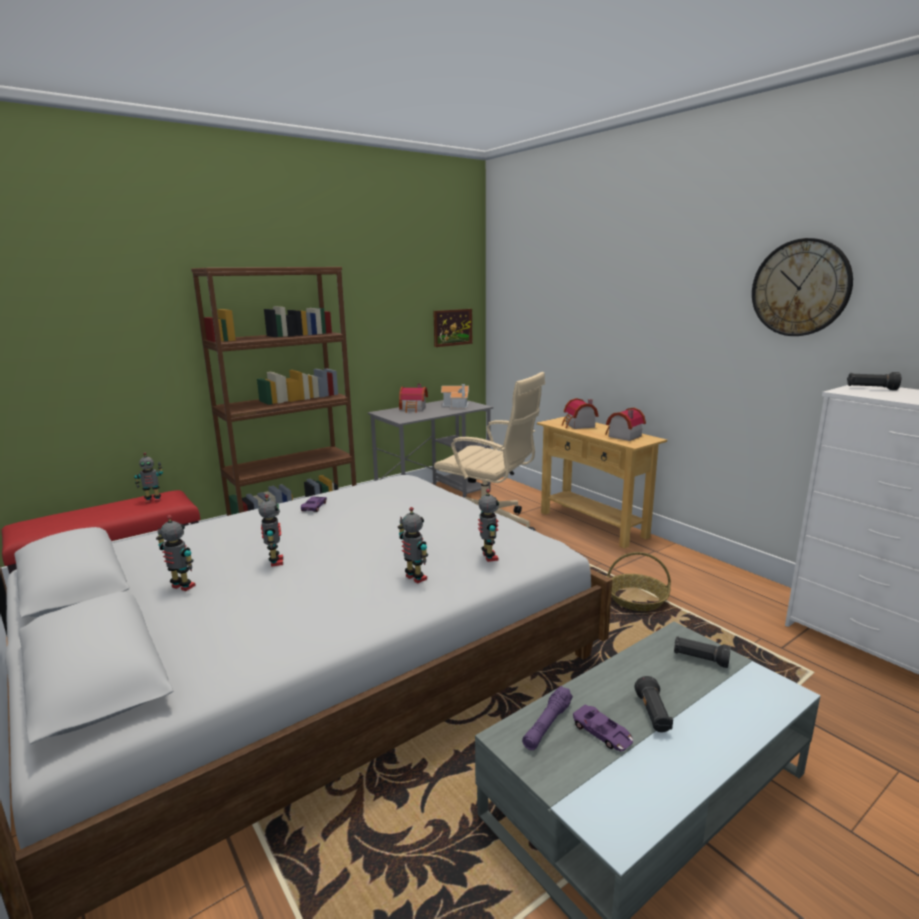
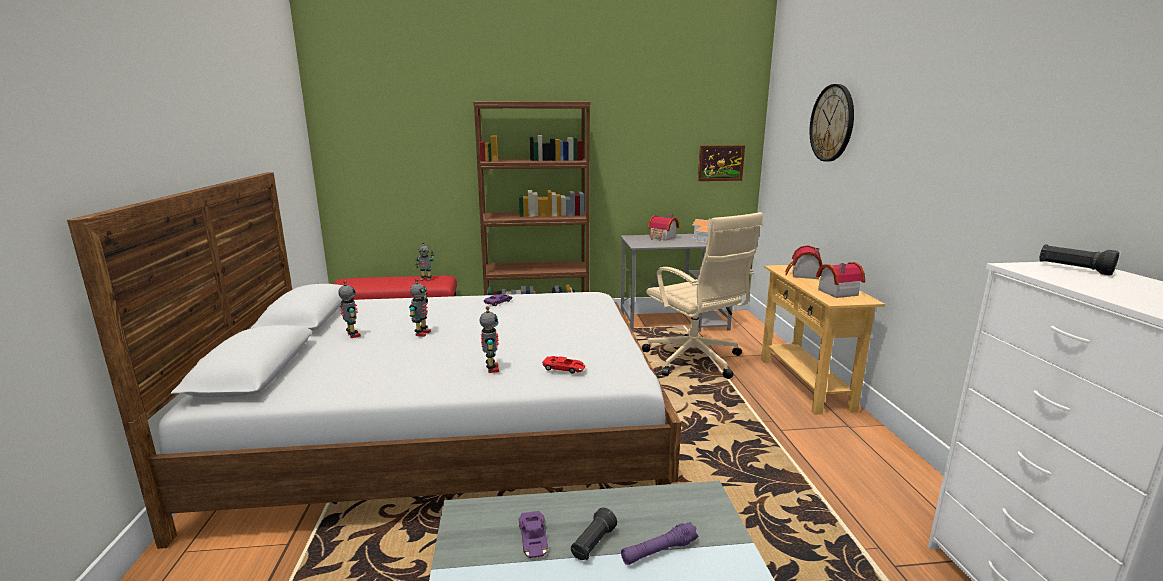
camera: 30 degrees right, 0 degrees up
toy robot [478,489,499,562] -> red toy car [542,356,585,374]
purple flashlight [522,686,573,750] -> purple flashlight moved to [621,522,698,565]
basket [607,552,671,611] -> none
black flashlight [674,636,731,668] -> none
wall clock [752,238,853,336] -> wall clock moved to [810,84,854,162]

